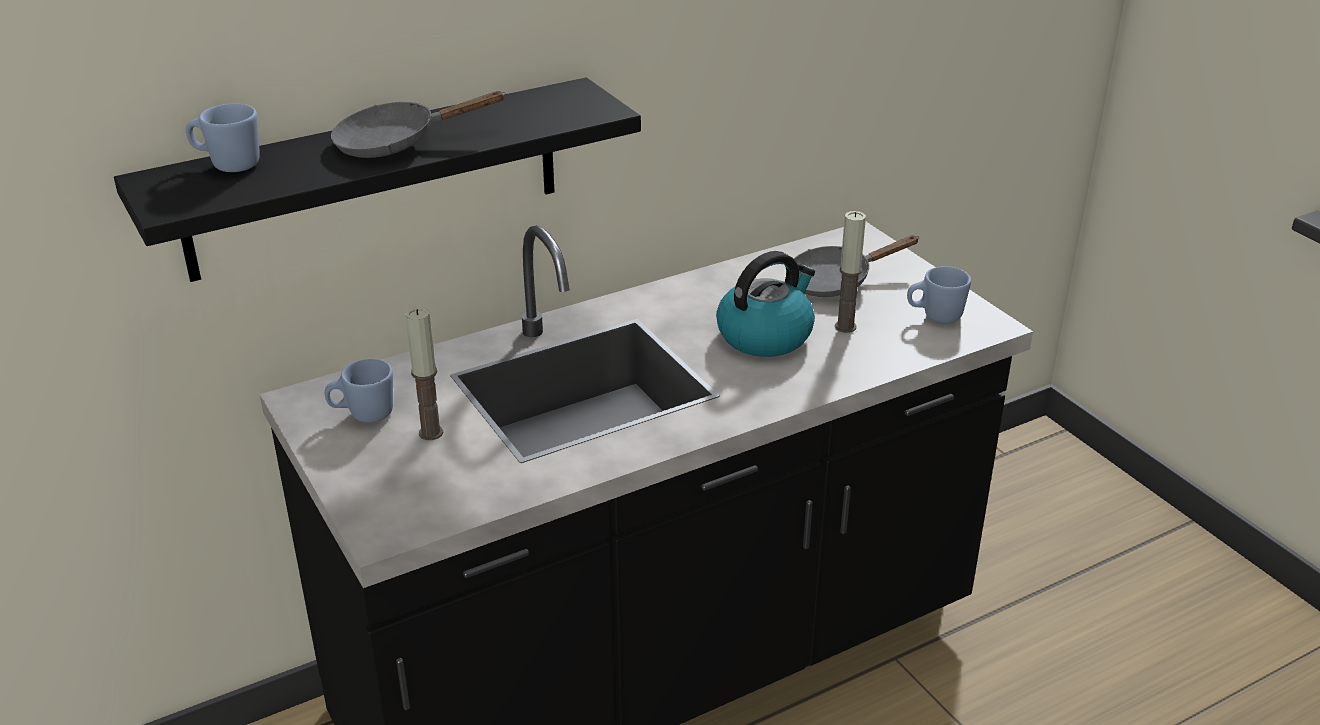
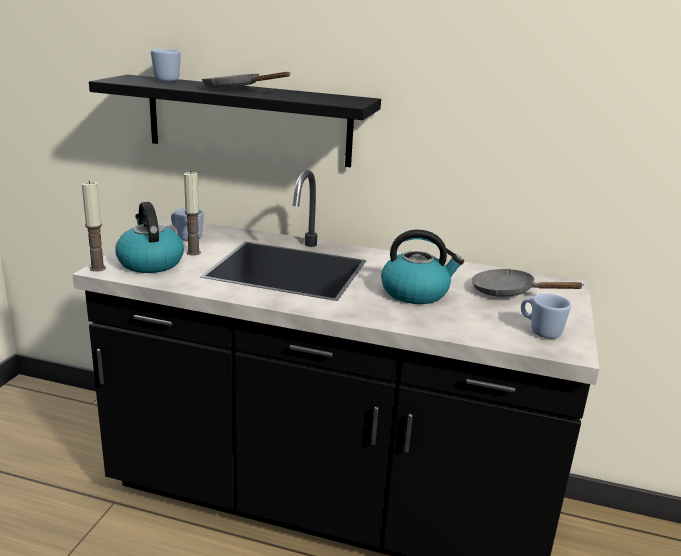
camera: 45 degrees right, 10 degrees down
candle [835,211,866,333] -> candle moved to [82,181,106,272]
none -> kettle [115,202,184,273]

